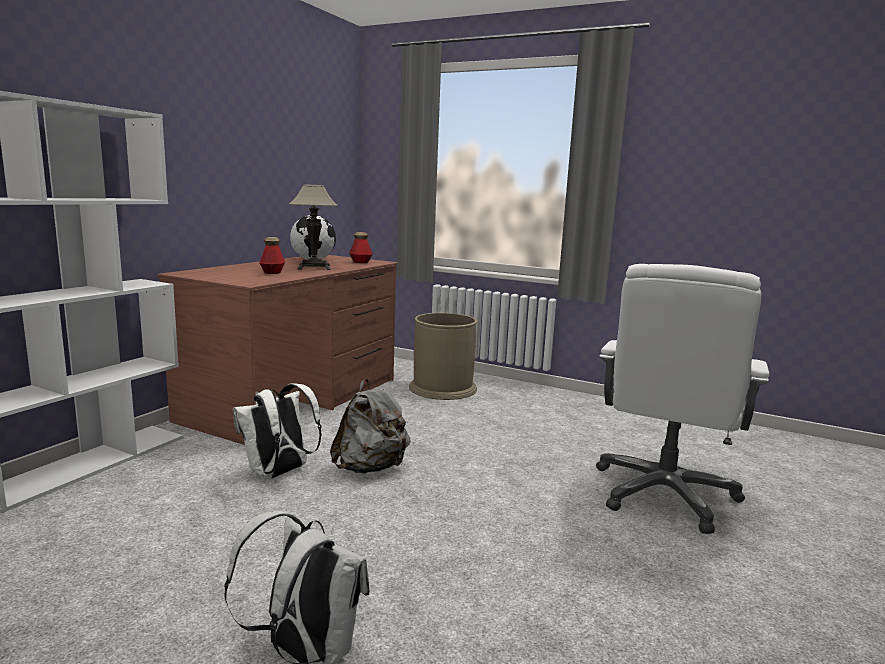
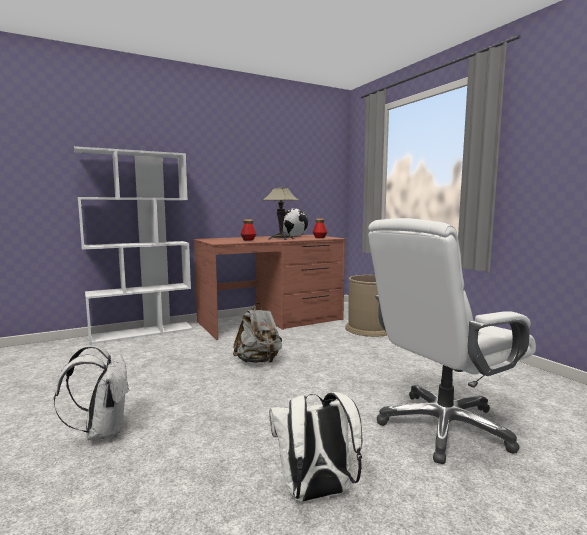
camera: 35 degrees right, 5 degrees down
white backpack [233,383,322,479] -> white backpack moved to [269,392,362,502]

